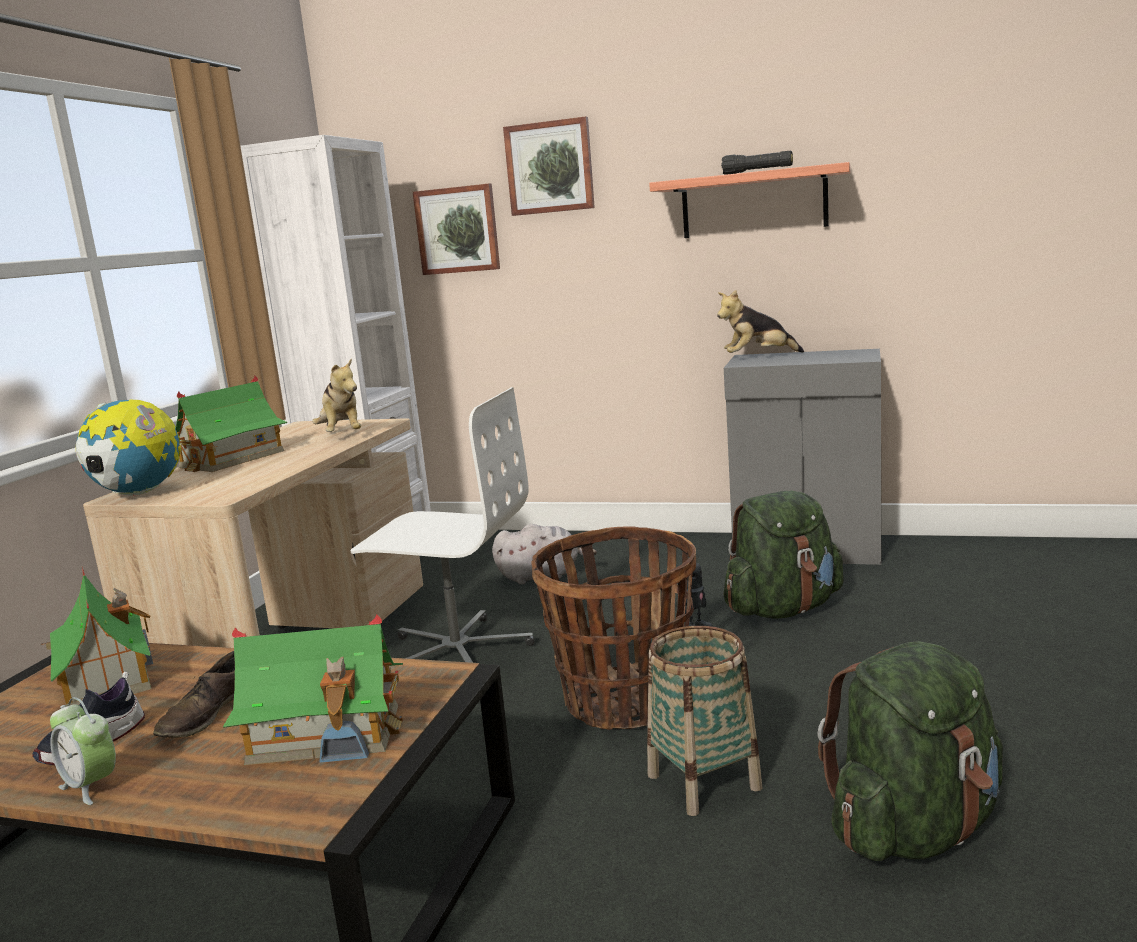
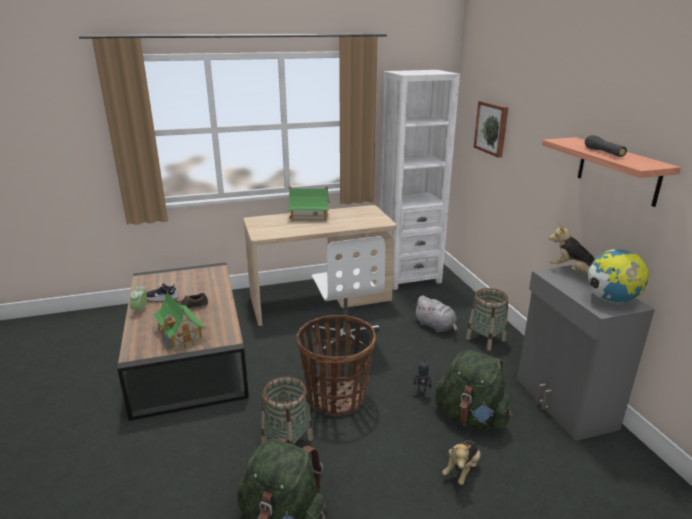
camera: 55 degrees right, 10 degrees up
toy house [40,568,153,706] -> none
globe [75,399,181,495] -> globe moved to [588,249,649,303]
plush toy [312,359,361,432] -> plush toy moved to [442,440,481,485]
picture [503,116,595,216] -> none
none -> basket [466,288,508,351]

